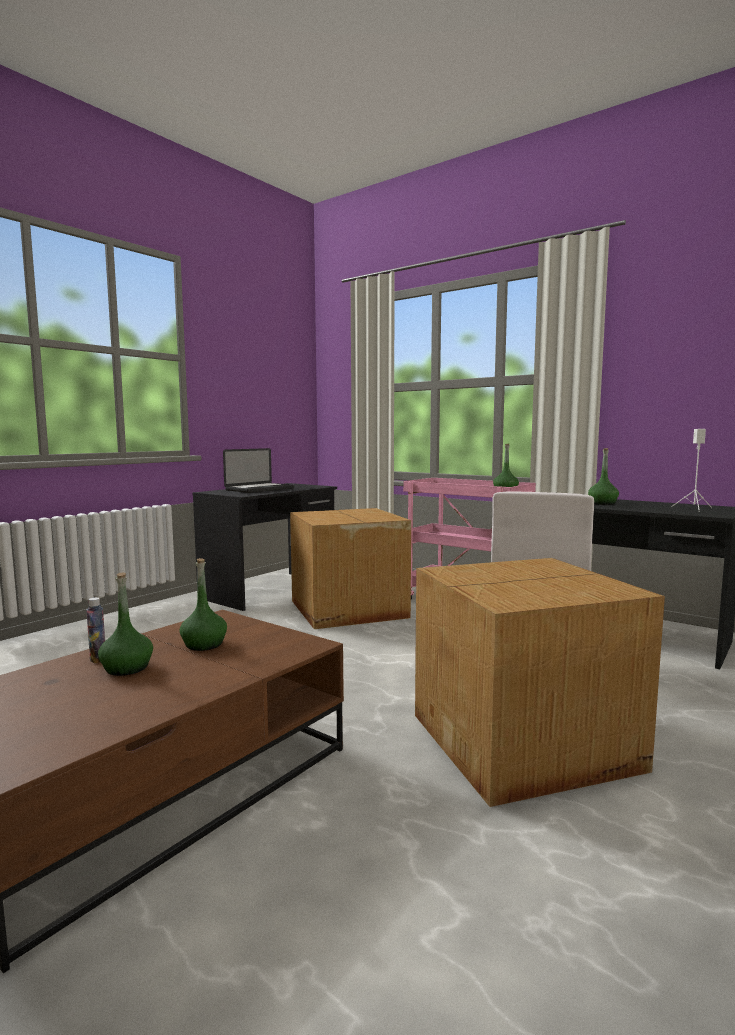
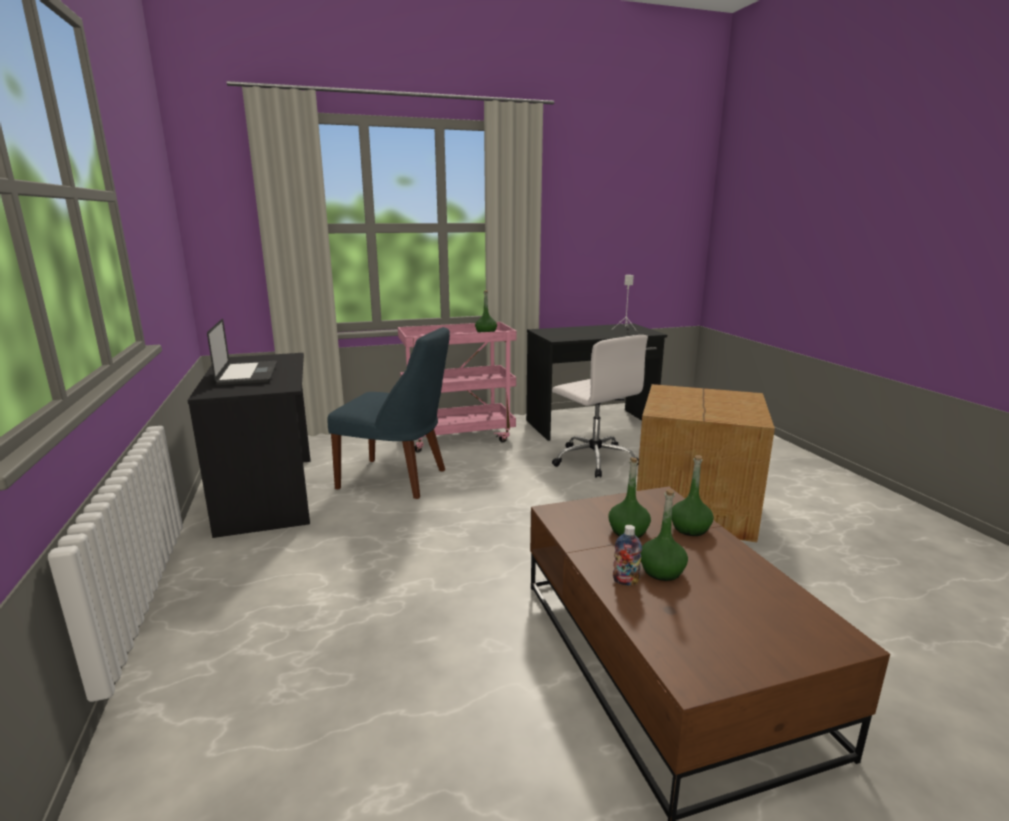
camera: 55 degrees left, 10 degrees up
cardboard box [290,508,411,629] -> blue chair [327,327,450,499]
green bottle [588,448,619,505] -> green bottle moved to [672,455,714,536]

